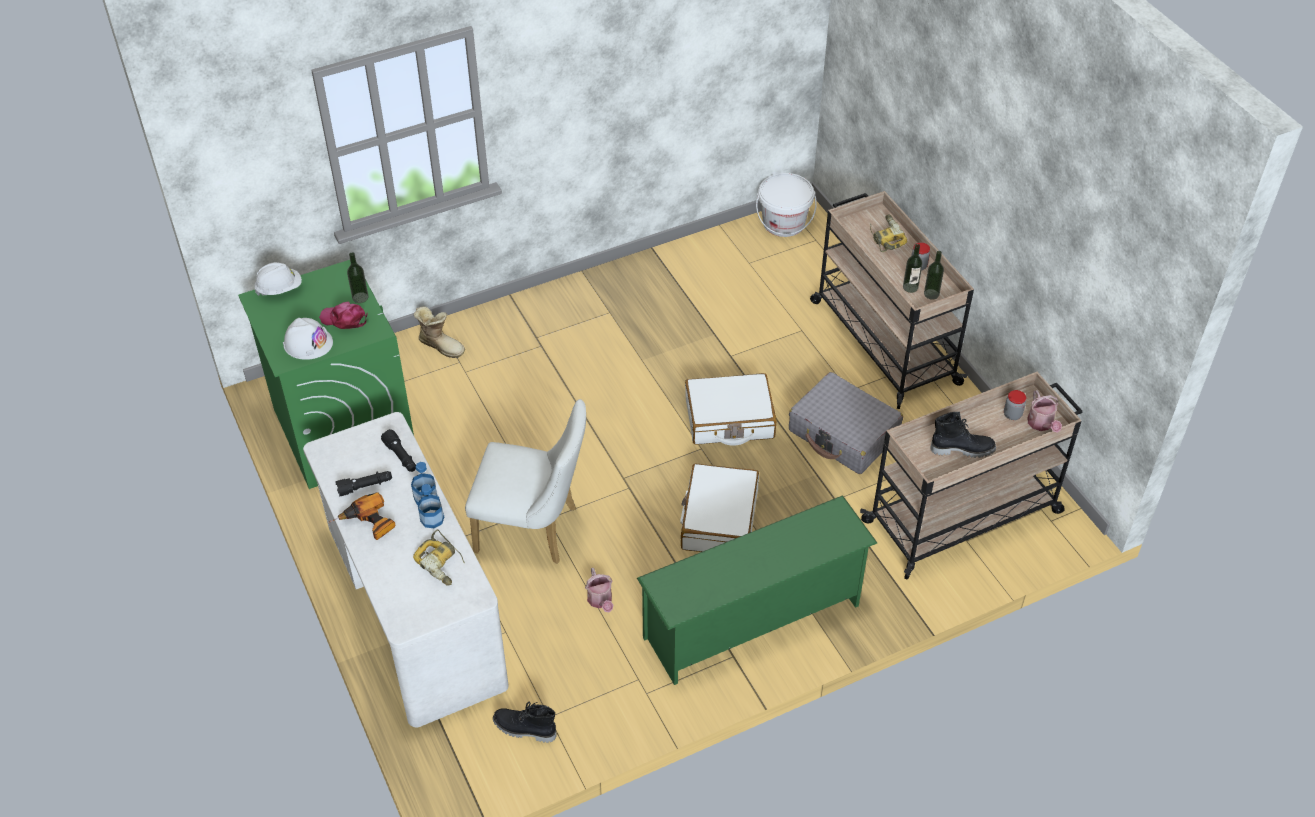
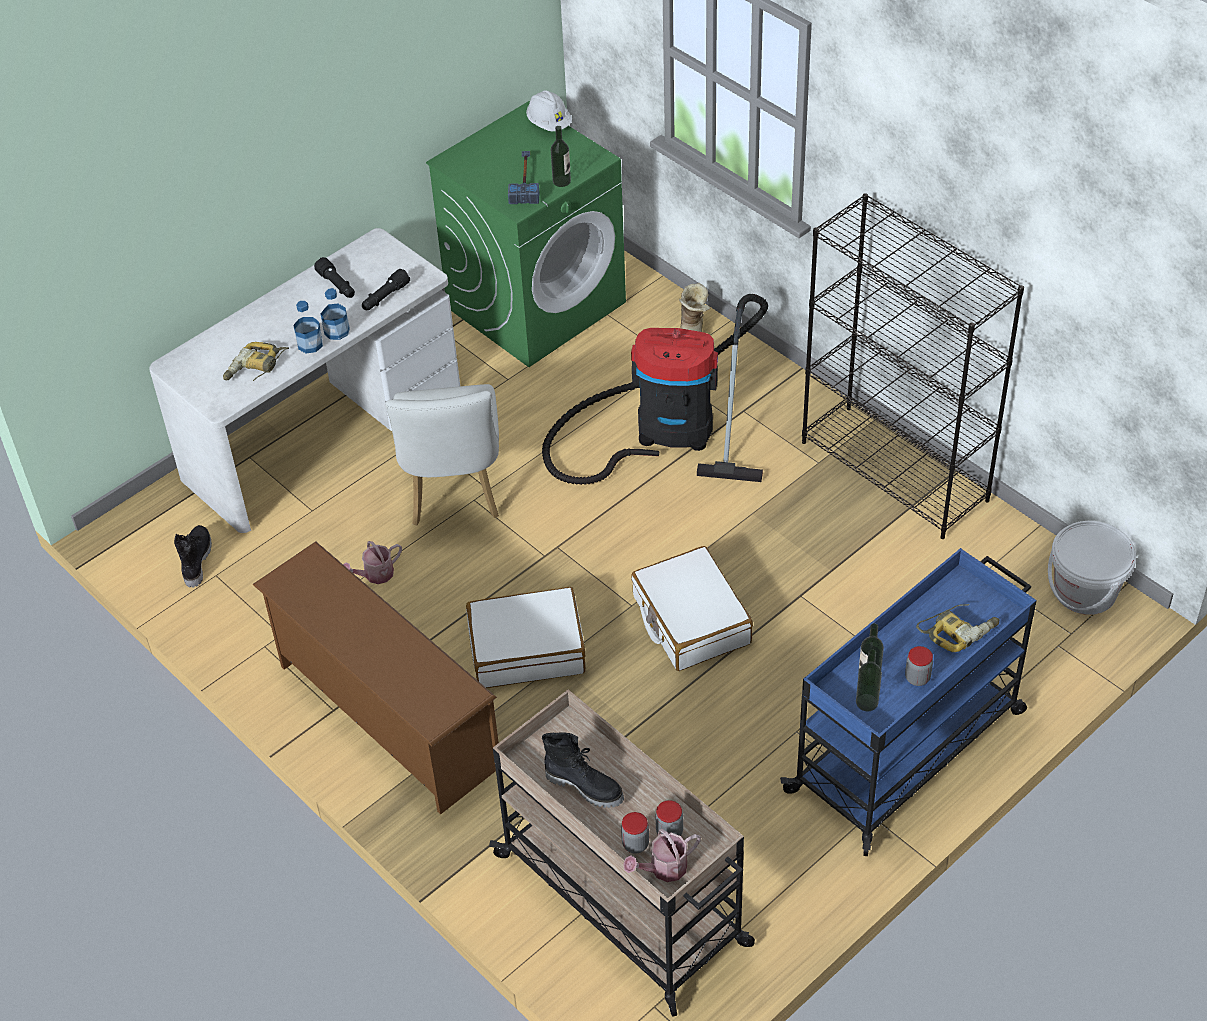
camera: 75 degrees right, 0 degrees up
white hard hat [283,318,333,360] -> none
pink cap [319,301,368,329] -> hammer [508,151,539,204]
power drill [329,492,395,540] -> none
green shoe rack [637,495,877,685] -> brown shoe rack [253,541,499,815]
grey suitcase [789,372,903,474] -> none
beige cart [810,191,974,409] -> blue cart [780,548,1036,856]
black boot [930,412,996,458] -> black boot turned 45 degrees counterclockwise [542,733,624,808]
none -> vacuum cleaner [542,294,768,485]
none -> jar [621,812,649,854]
none -> black bookcase [802,193,1024,539]

